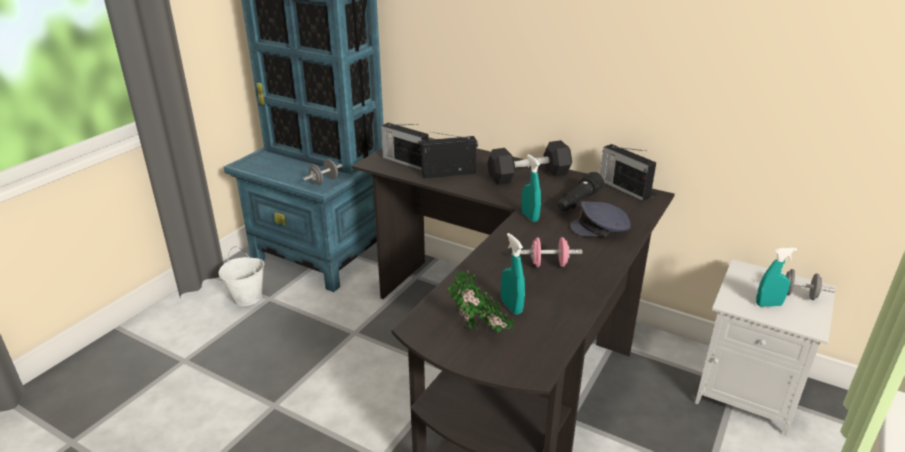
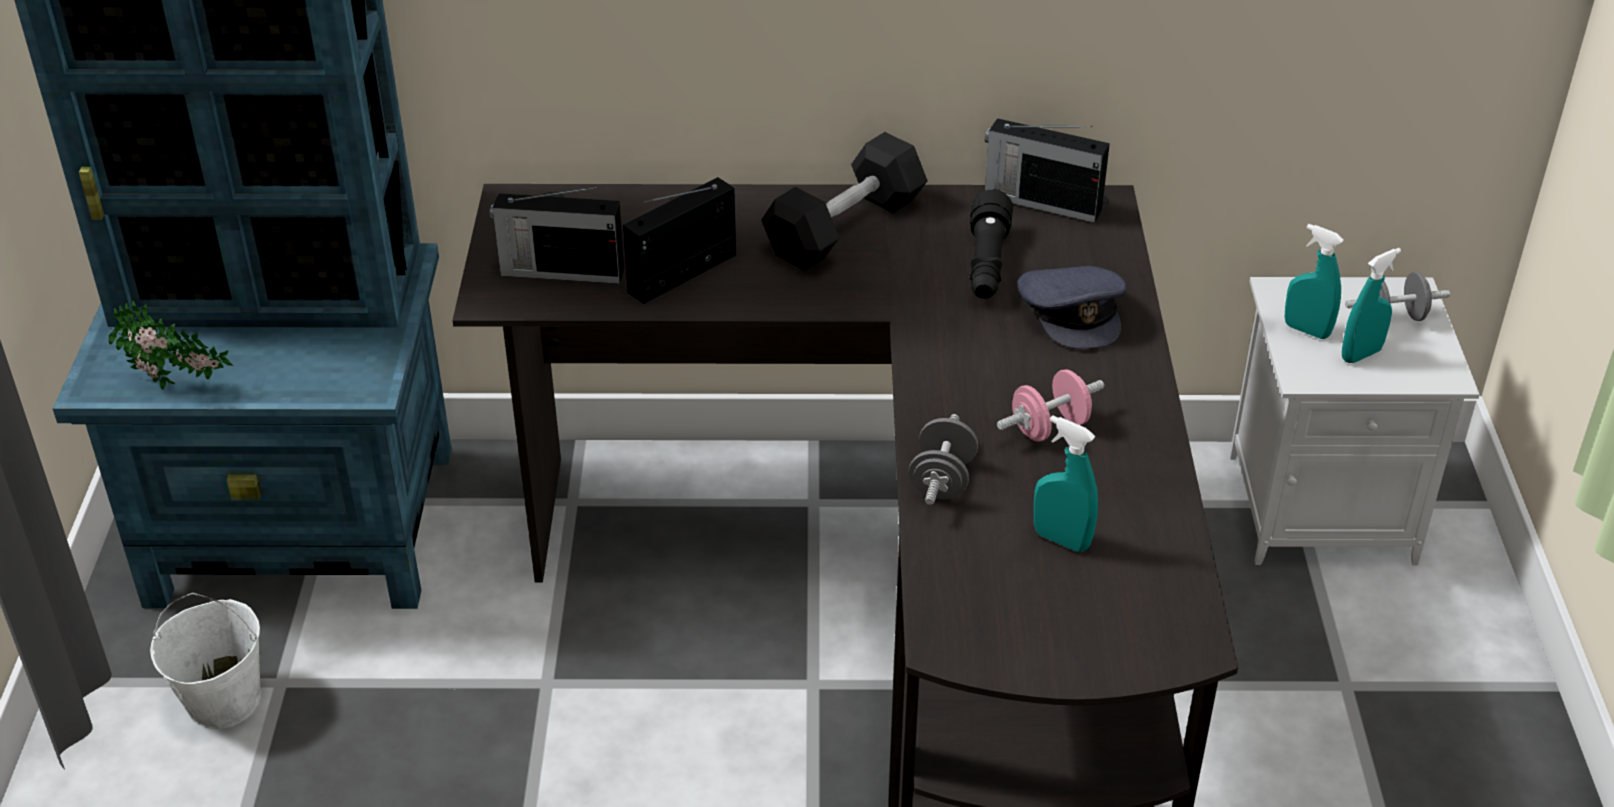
camera: 30 degrees left, 10 degrees up
grey dumbbell [303,159,343,185] -> grey dumbbell moved to [909,414,978,505]
potted plant [448,270,515,333] -> potted plant moved to [109,300,233,390]
turquoise spray bottle [521,154,541,222] -> turquoise spray bottle moved to [1285,224,1344,339]
grey cap [570,201,631,237] -> grey cap turned 75 degrees counterclockwise [1017,266,1127,349]

